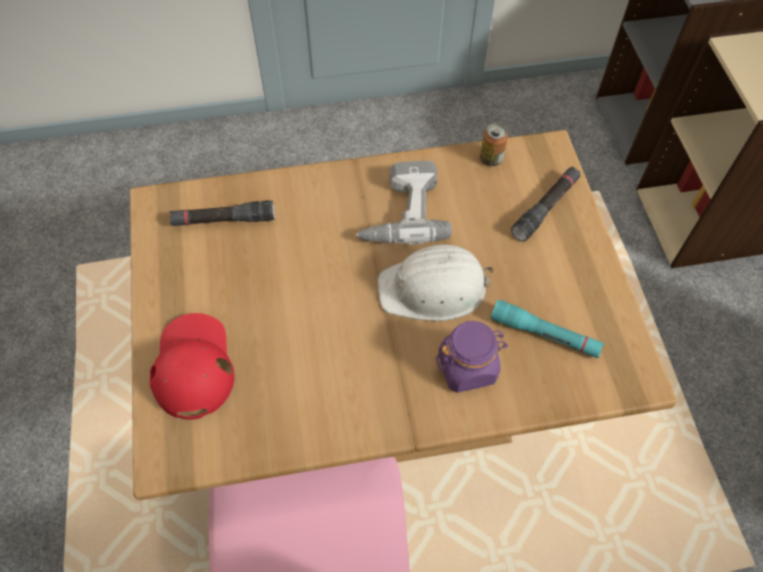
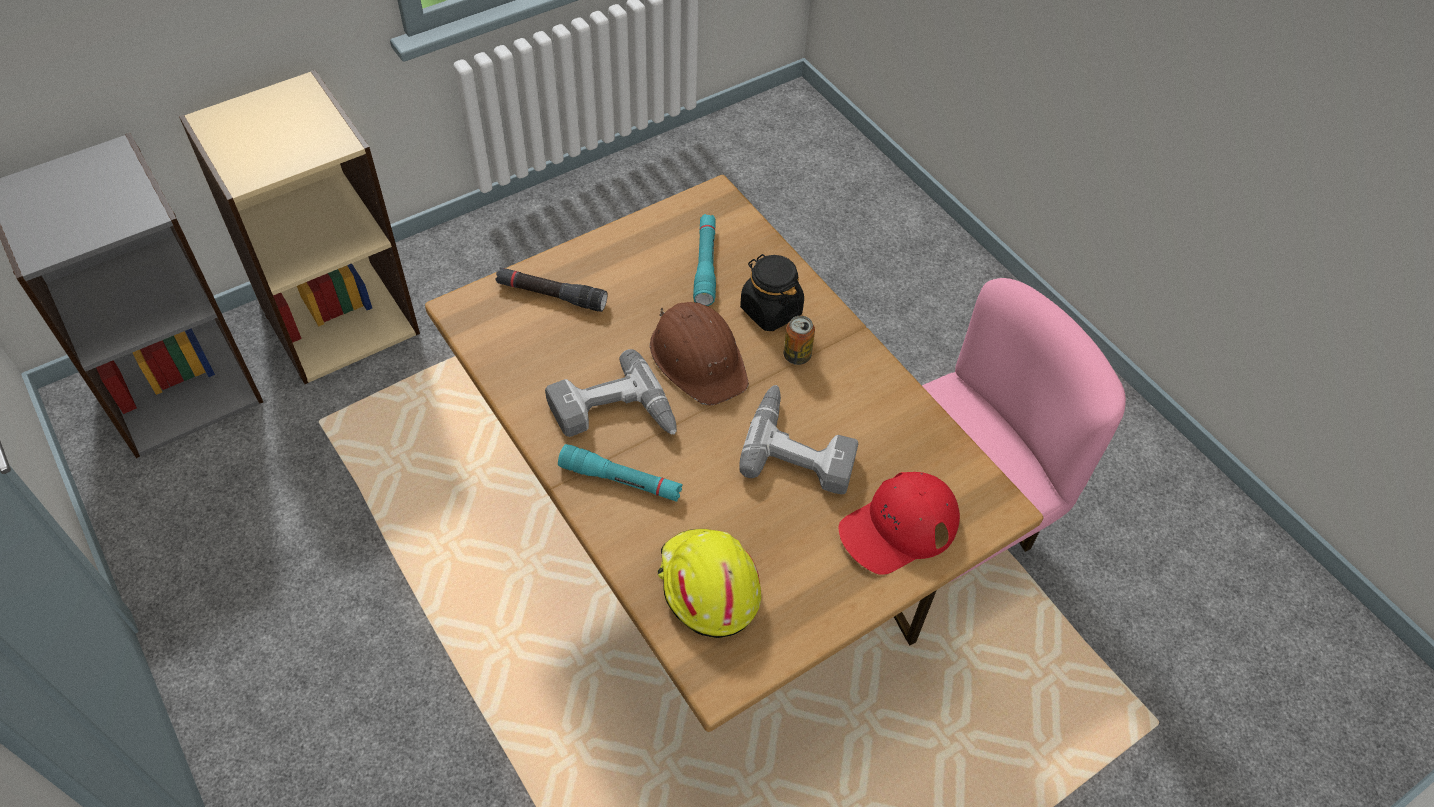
camera: 115 degrees left, 5 degrees down
black flashlight [169,200,275,226] -> yellow hard hat [658,529,761,638]
white hard hat [377,245,493,321] -> brown hard hat [650,302,749,405]
purple jar [436,321,508,393] -> black jar [740,254,804,331]
can [480,124,508,166] -> can moved to [784,316,815,365]
none -> turquoise flashlight [558,444,682,502]
none -> power drill [739,385,858,495]

